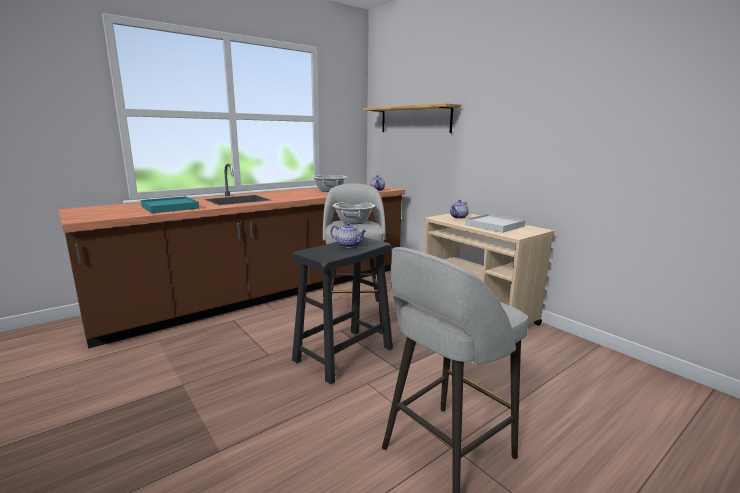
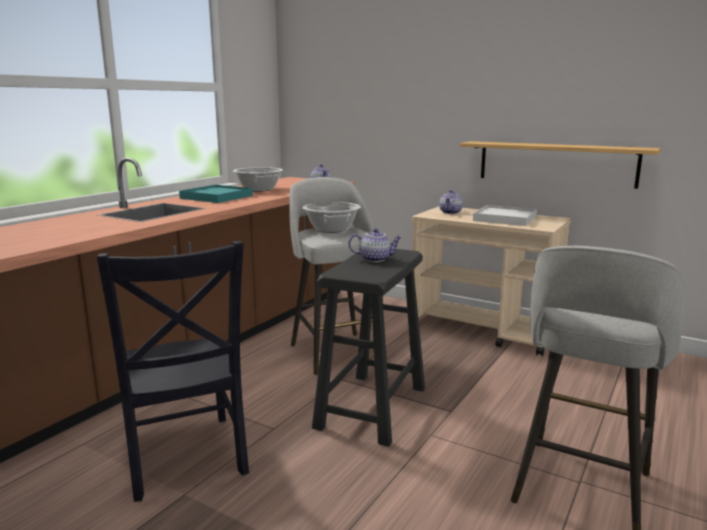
camera: 20 degrees left, 0 degrees up
turquoise tray [141,196,199,213] -> turquoise tray moved to [179,185,253,203]
shelf [363,103,461,133] -> shelf moved to [459,141,661,189]
none -> black chair [97,241,249,502]

